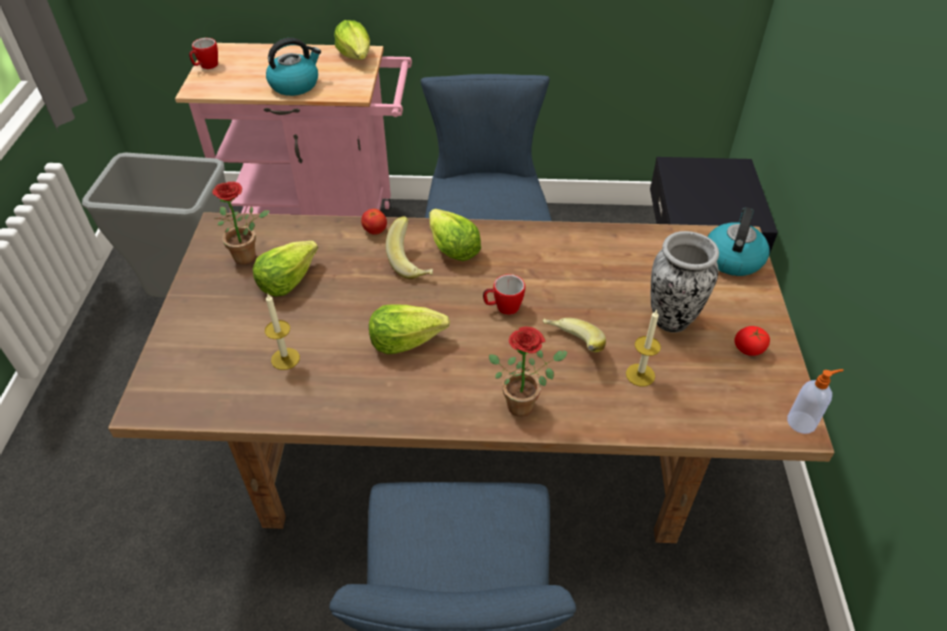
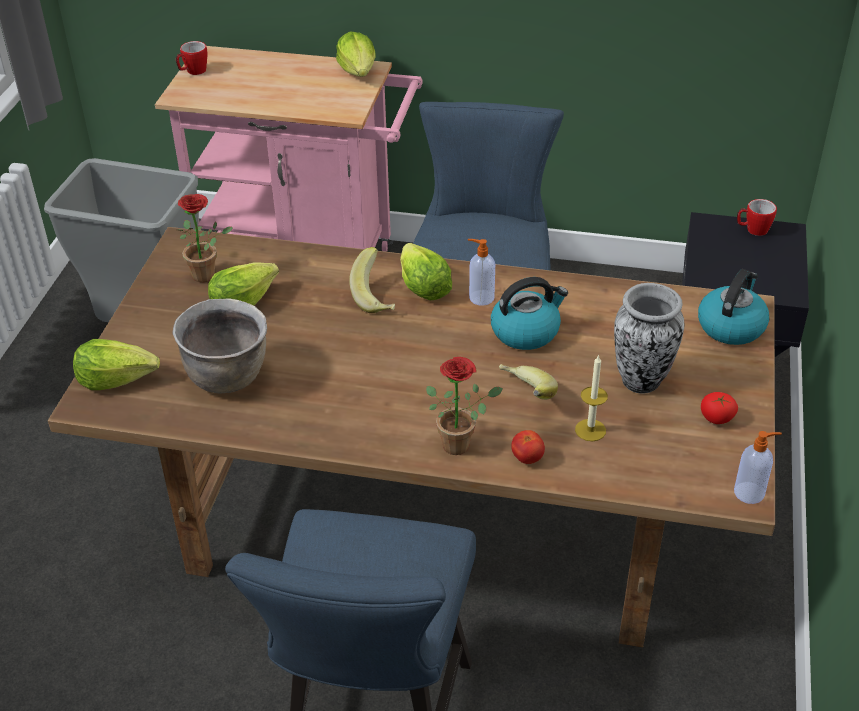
camera: 10 degrees right, 5 degrees down
candle [265,293,300,370] -> brown cooking pot [172,298,267,393]
kettle [266,38,321,96] -> kettle moved to [491,277,568,350]
tomato [361,209,387,235] -> tomato moved to [511,430,545,464]
lettuce [369,305,450,354] -> lettuce moved to [73,339,160,390]
mug [483,274,525,315] -> mug moved to [737,199,777,236]
none -> soap dispenser [468,239,495,306]

